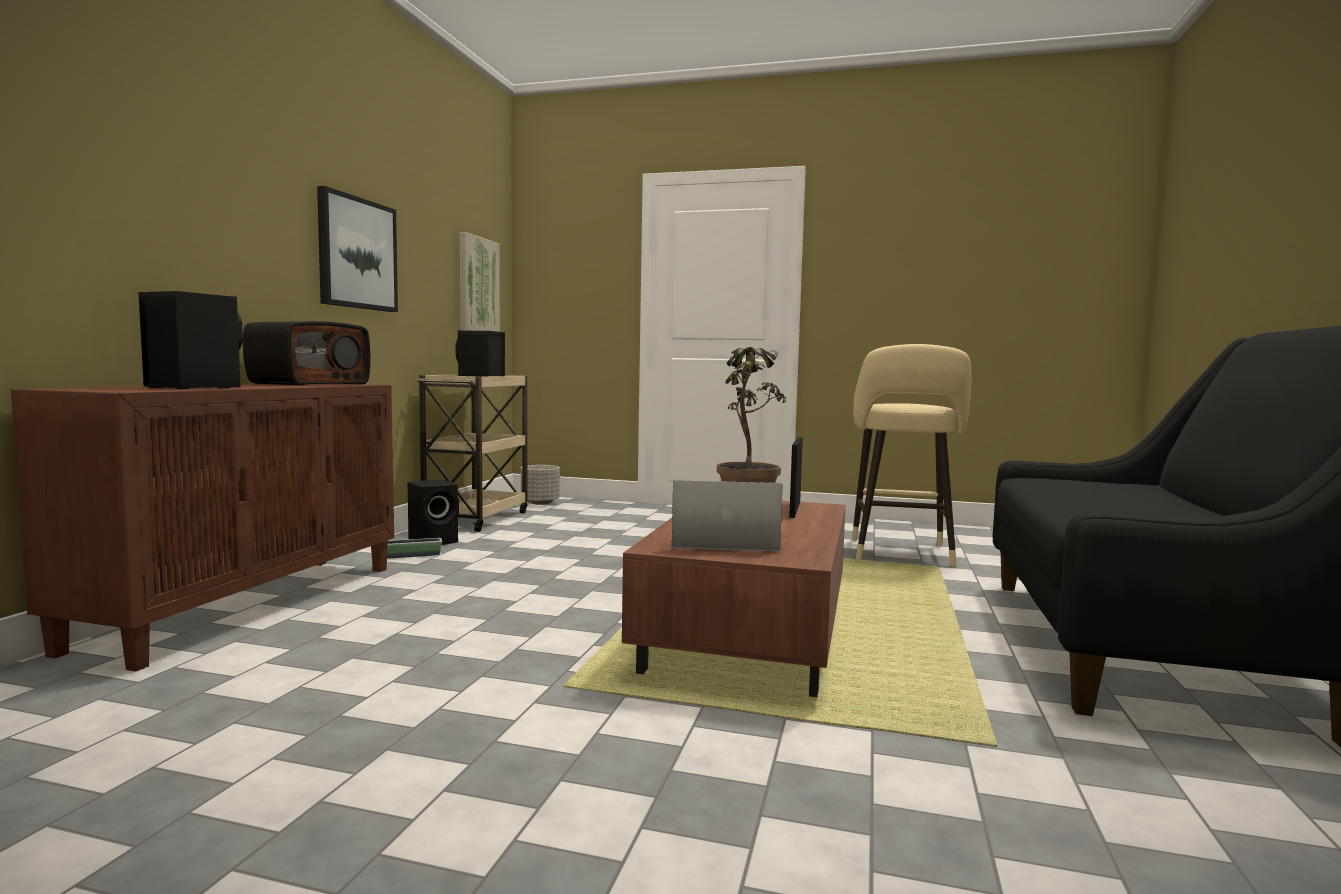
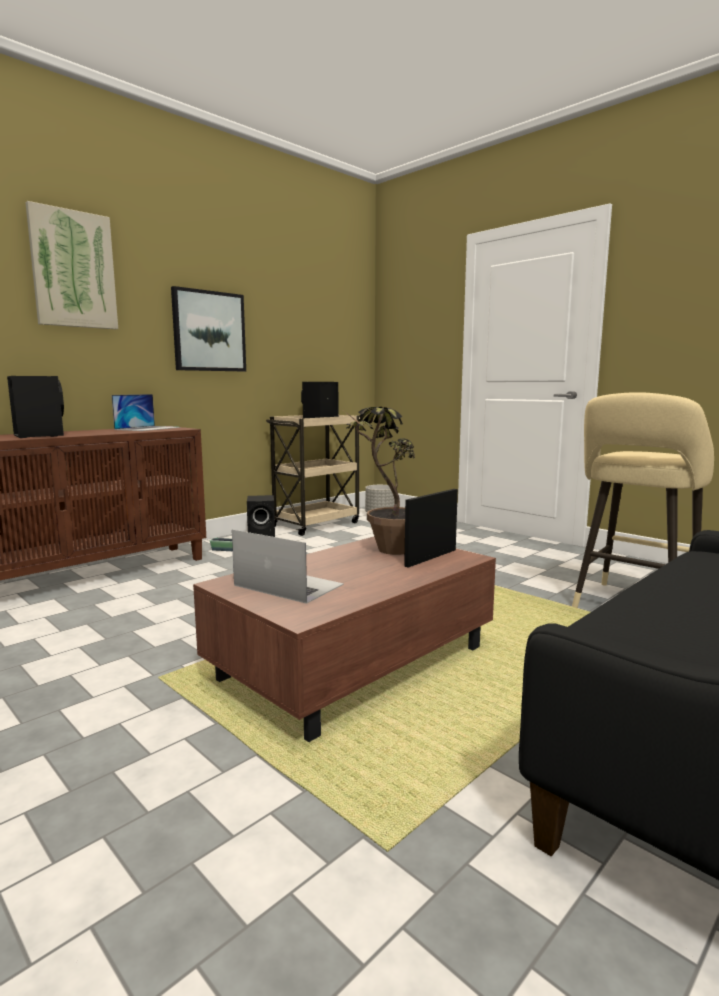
camera: 30 degrees right, 5 degrees up
radio [243,321,370,385] -> laptop [111,394,181,431]
picture [459,232,500,332] -> picture moved to [25,201,118,329]

